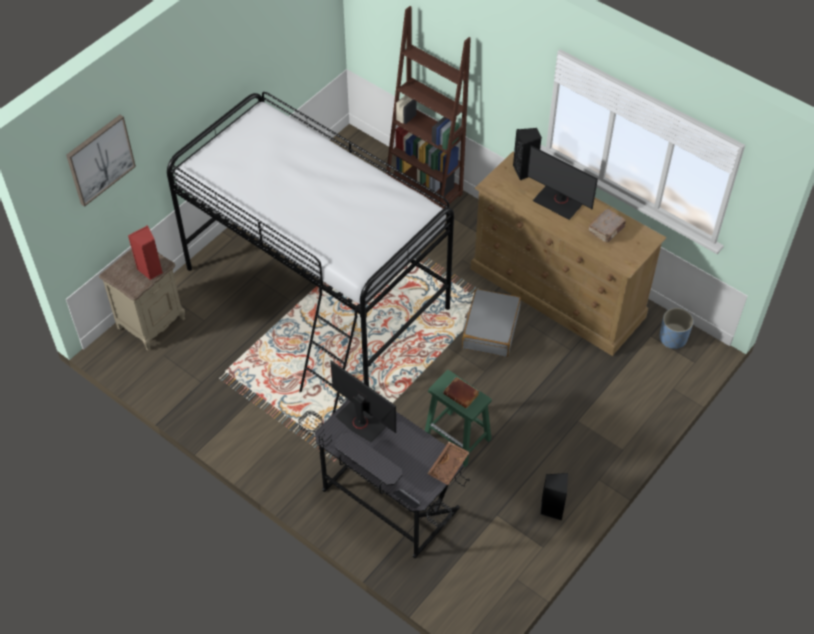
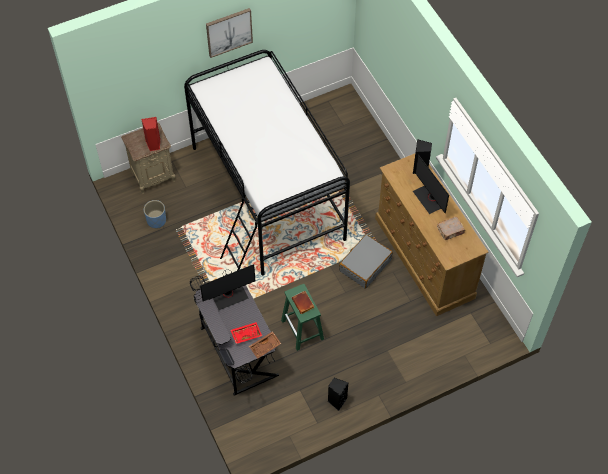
camera: 25 degrees right, 5 degrees up
picture [66,115,136,207] -> picture moved to [206,8,253,58]
monitor [330,360,396,442] -> monitor turned 90 degrees clockwise [200,264,255,310]
brown bookcase [386,6,471,209] -> none
blue planter [659,308,694,349] -> blue planter moved to [144,200,166,228]
none -> red tray [230,322,262,344]

